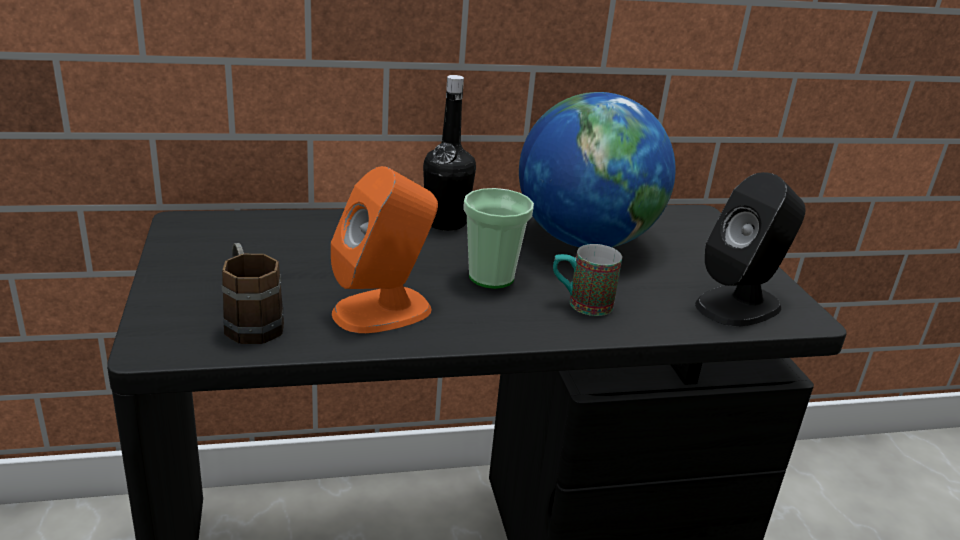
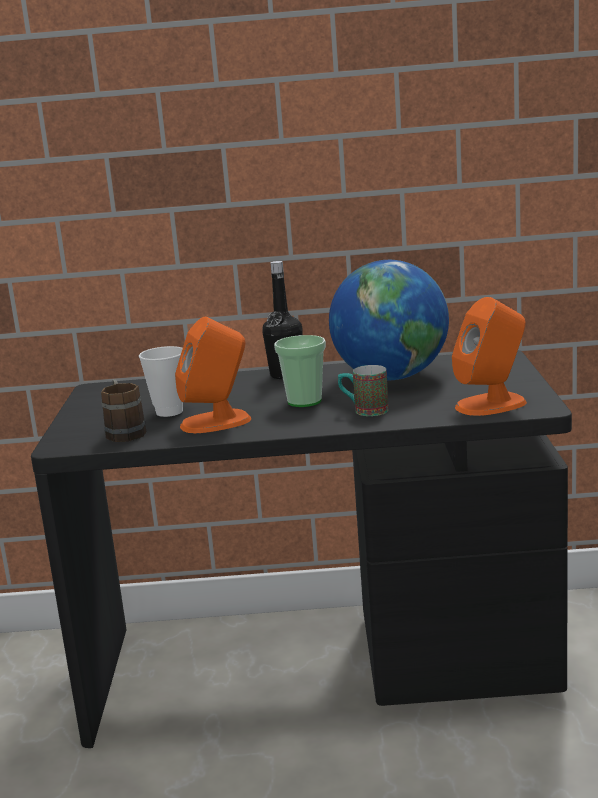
camera: 15 degrees right, 10 degrees down
black speaker [695,172,806,326] -> orange speaker [452,297,527,416]
none -> cup [139,346,183,417]

